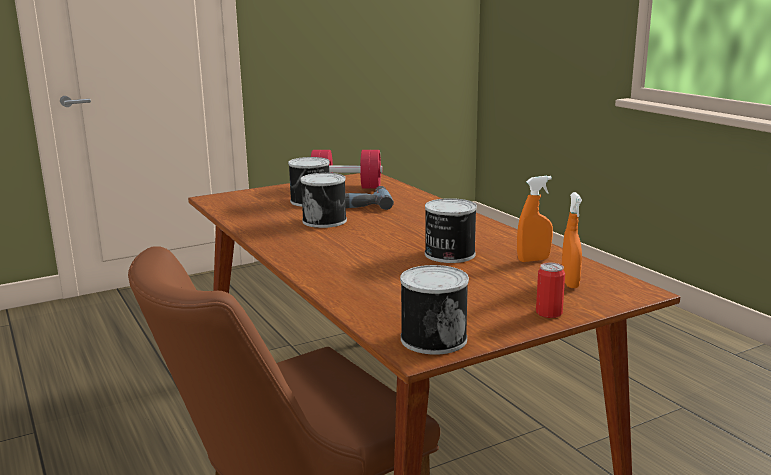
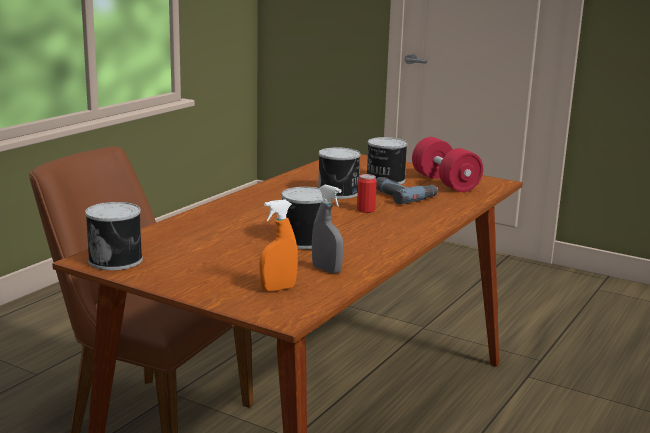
camera: 60 degrees right, 0 degrees up
orange spray bottle [517,176,553,262] -> grey spray bottle [312,184,343,274]
can [536,263,565,318] -> can moved to [357,174,377,213]

